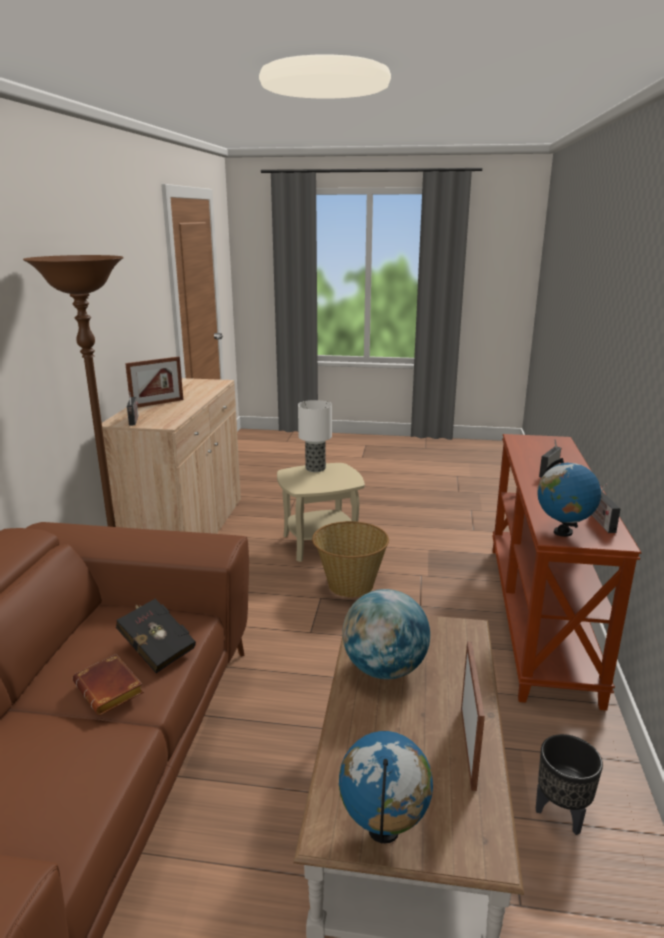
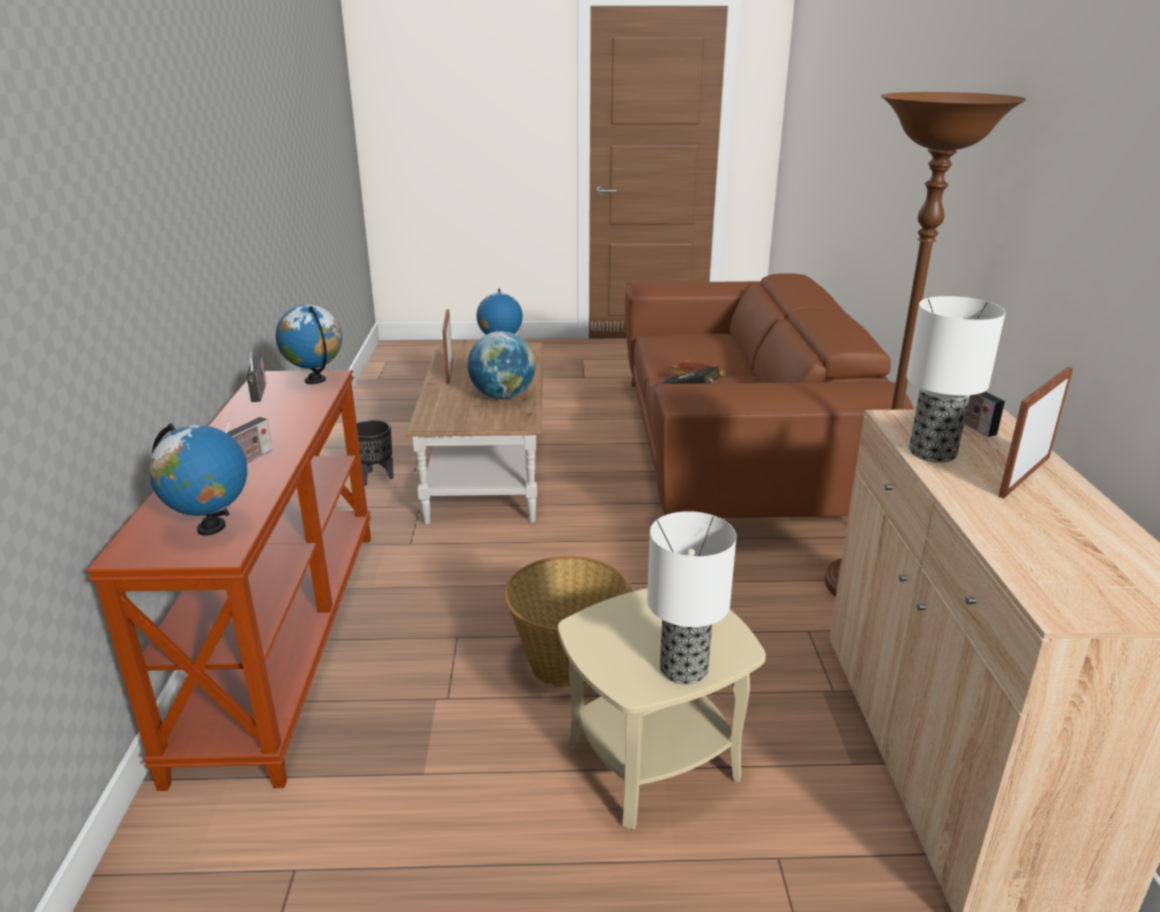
camera: 170 degrees right, 5 degrees up
none -> globe [149,423,247,536]
none -> table lamp [906,296,1006,463]

